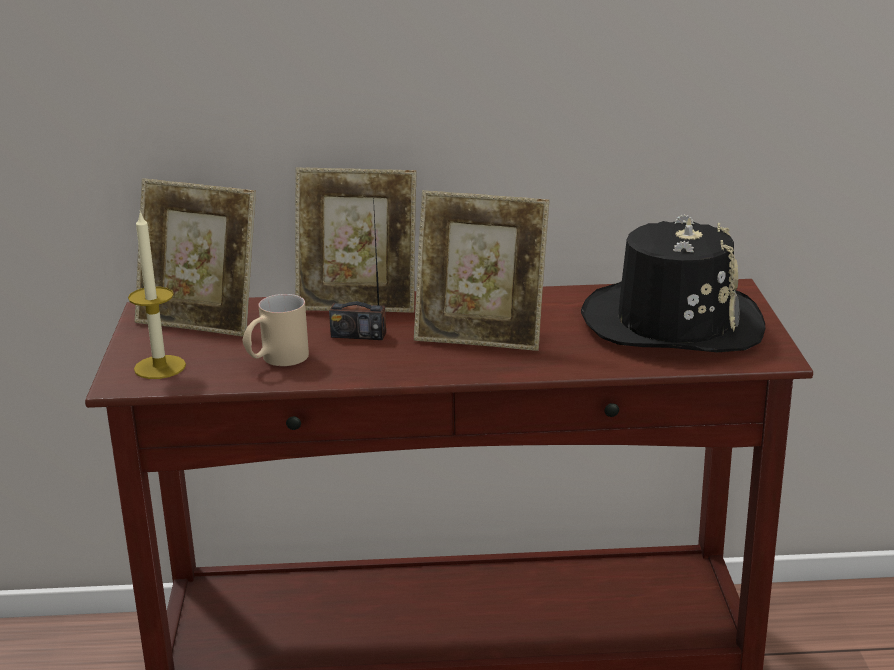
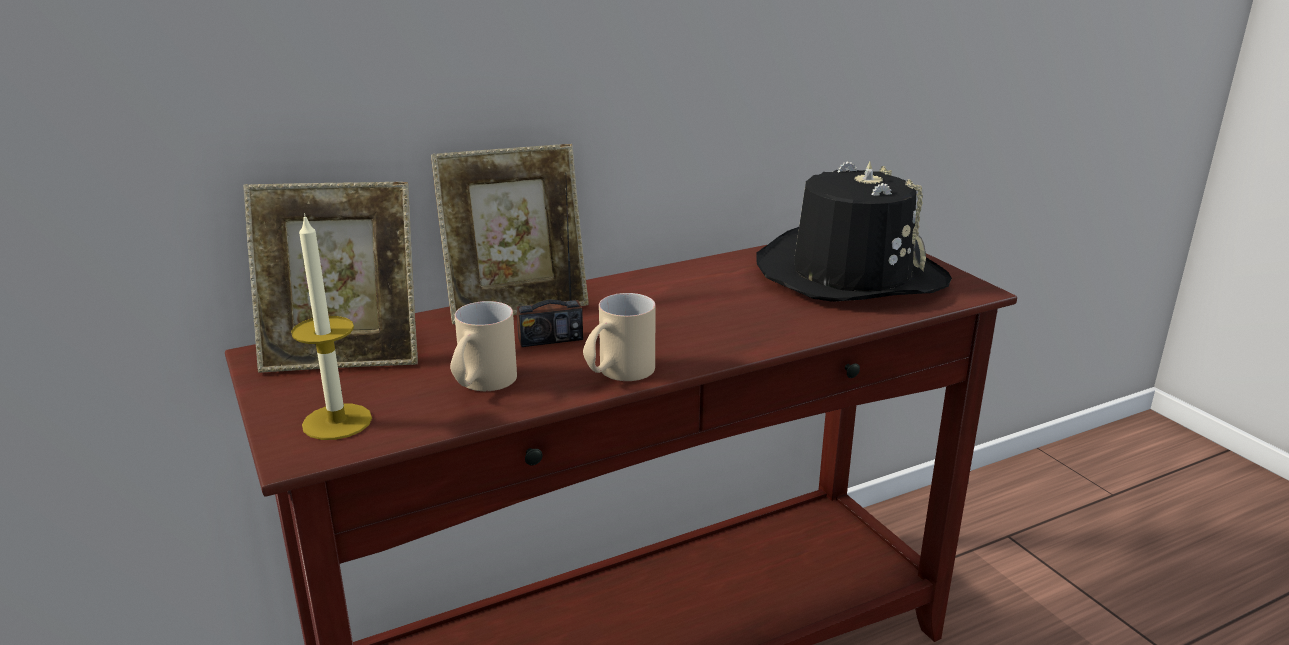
camera: 25 degrees left, 0 degrees up
picture frame [414,190,549,351] -> none
none -> beige mug [583,293,656,381]

